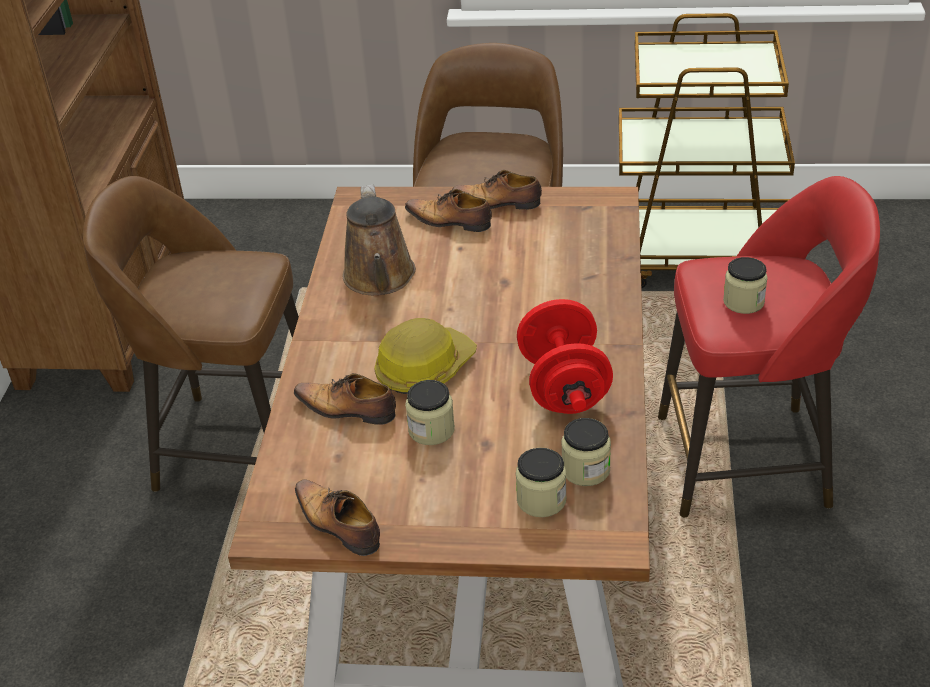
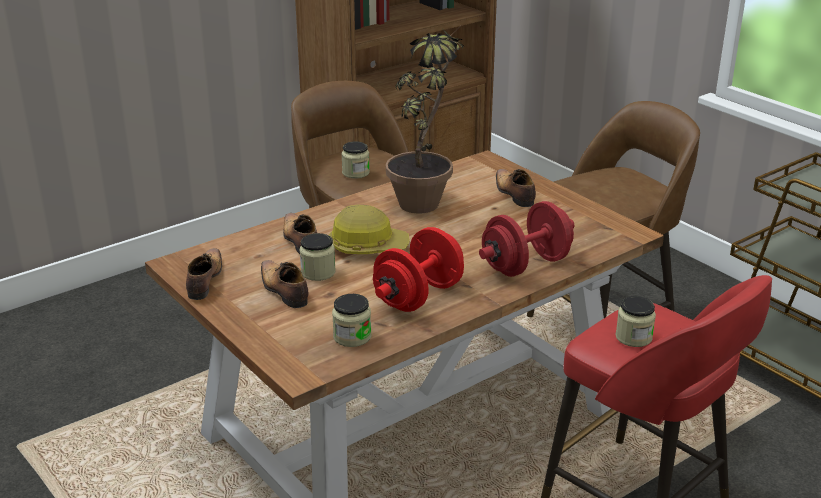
camera: 45 degrees right, 10 degrees down
brown watering can [343,185,416,295] -> potted plant [386,28,465,214]
shoe [452,170,542,210] -> shoe moved to [261,260,308,308]
jar [516,448,567,517] -> jar moved to [341,141,370,179]
none -> red dumbbell [479,201,574,277]

